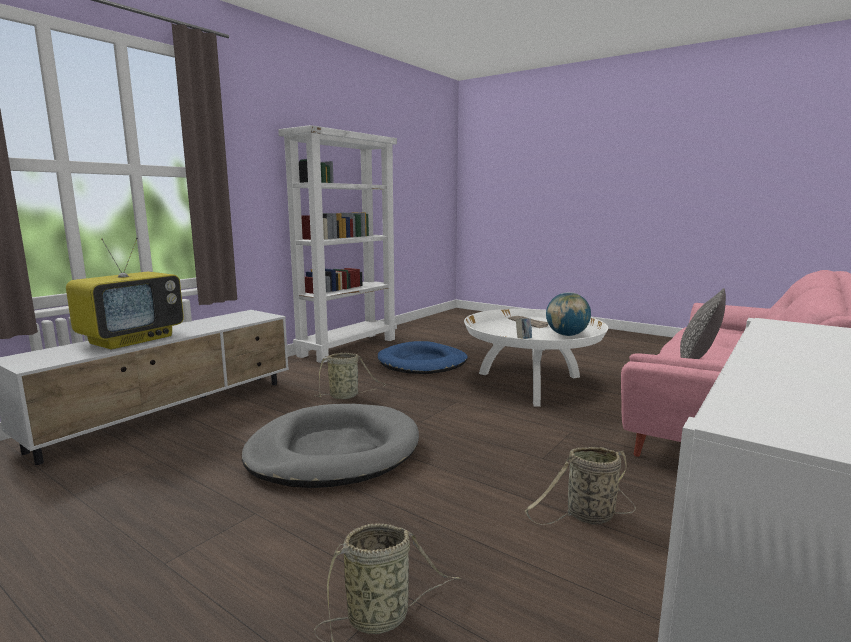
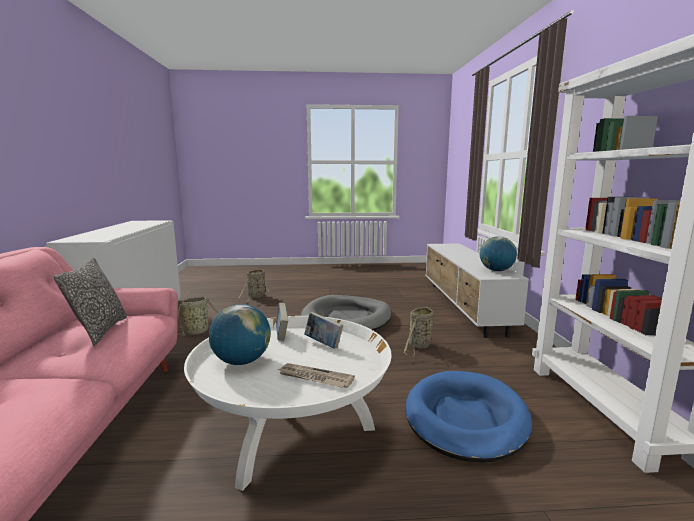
camera: 140 degrees right, 0 degrees up
television [66,237,184,349] -> none
none -> book [305,312,343,349]
none -> globe [480,236,517,271]

